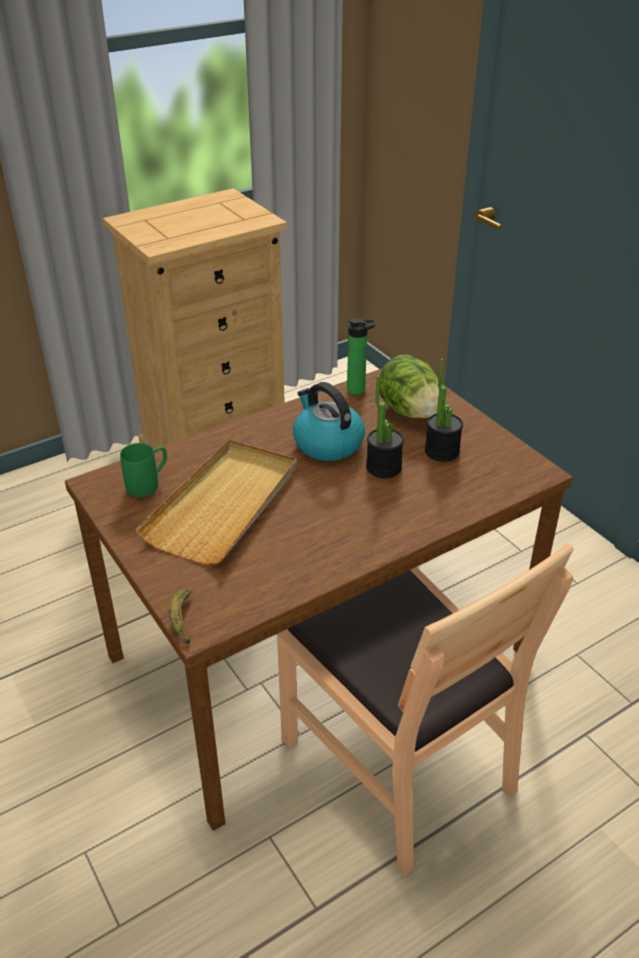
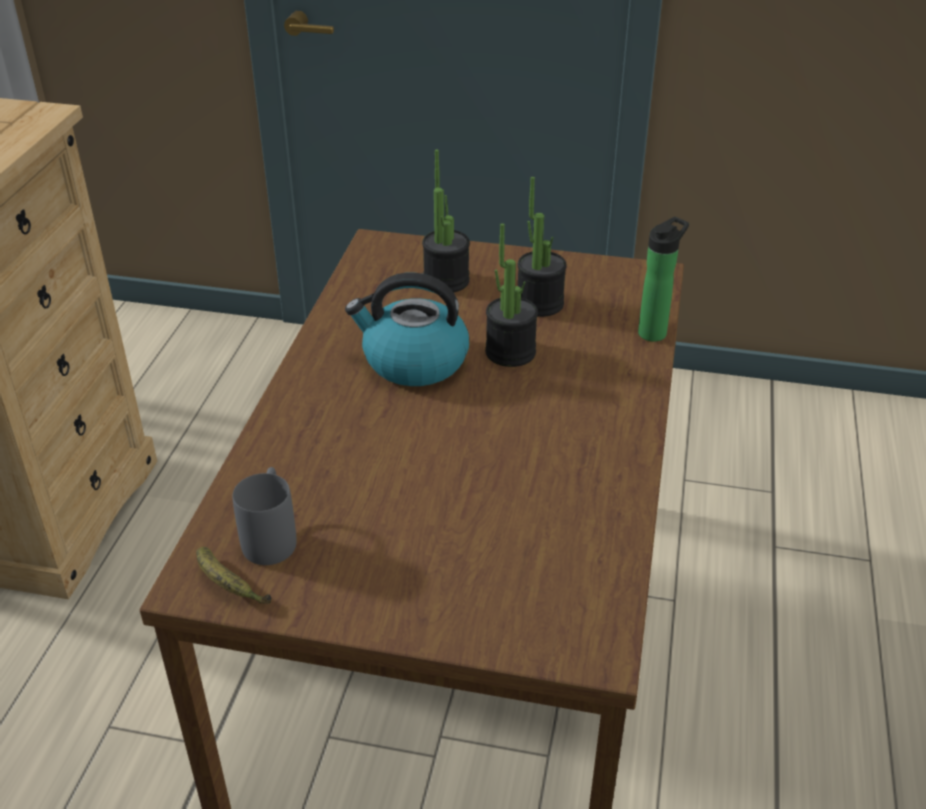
camera: 45 degrees left, 0 degrees up
green mug [120,443,167,497] -> grey mug [232,467,297,565]
beige tray [135,439,297,564] -> none
banana [169,589,192,645] -> banana moved to [196,547,271,604]
brown chair [277,543,574,876] -> none
bottle [347,318,375,395] -> bottle moved to [638,217,689,342]
lettuce [379,354,439,418] -> potted plant [422,150,470,293]

